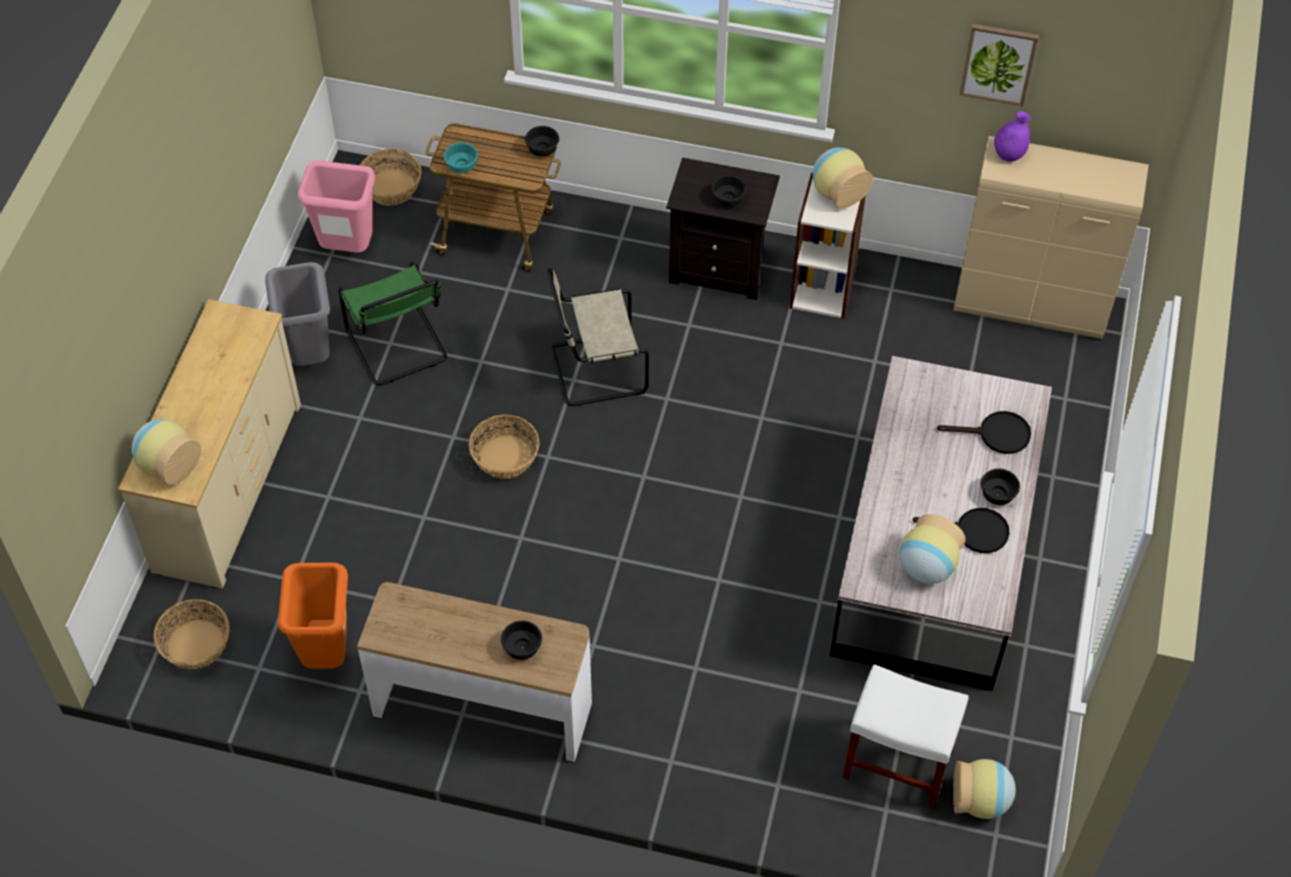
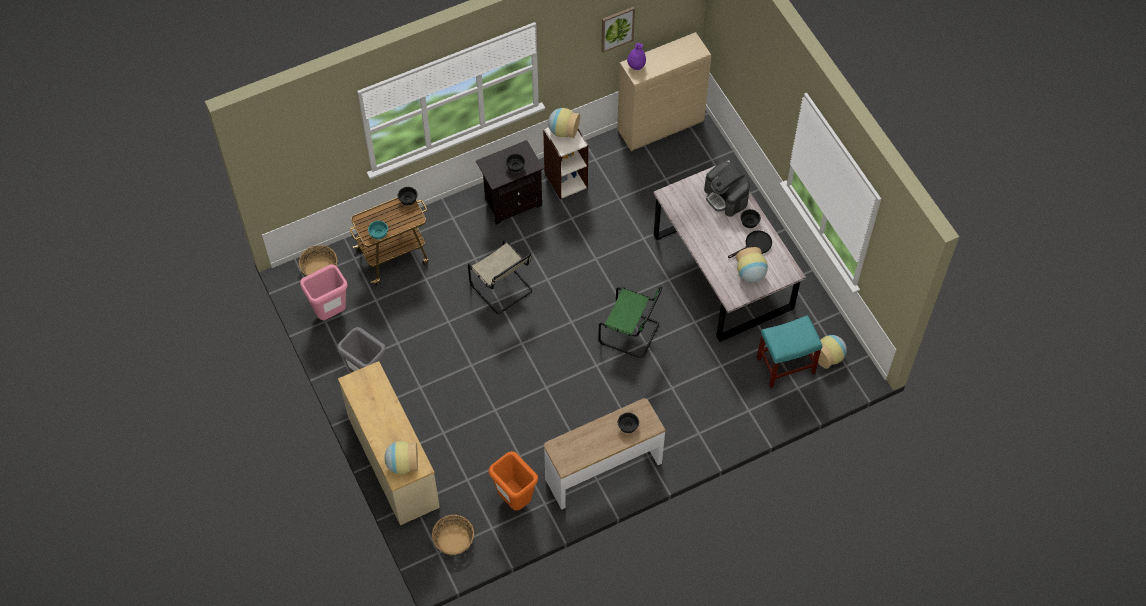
camera: 40 degrees left, 5 degrees up
green chair [338,262,447,385] -> green chair moved to [598,287,662,358]
basket [469,415,539,479] -> none
beige chair [547,268,649,406] -> beige chair turned 75 degrees counterclockwise [468,241,532,314]
white stool [843,664,969,809] -> turquoise stool [757,315,822,388]
black frying pan [937,411,1031,454] -> coffee machine [704,161,749,217]

